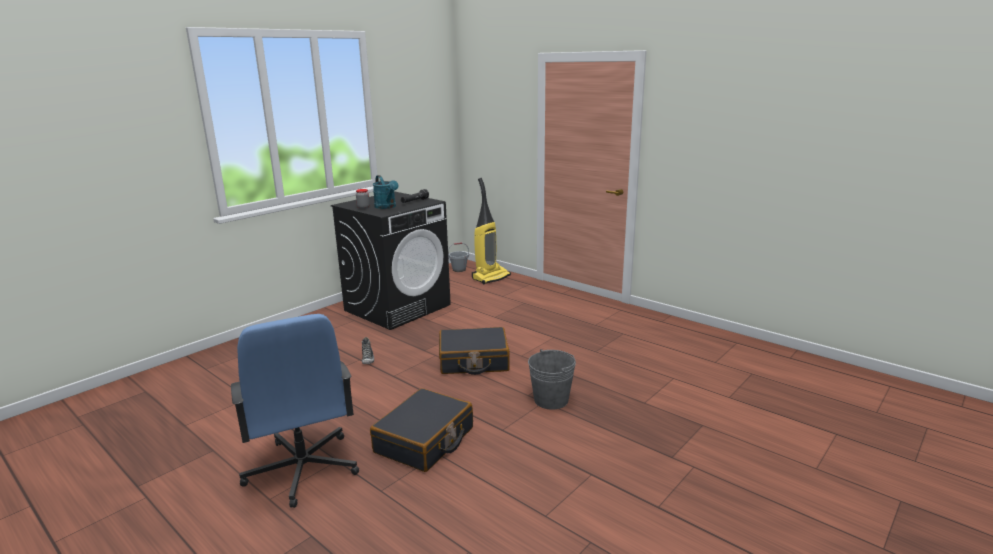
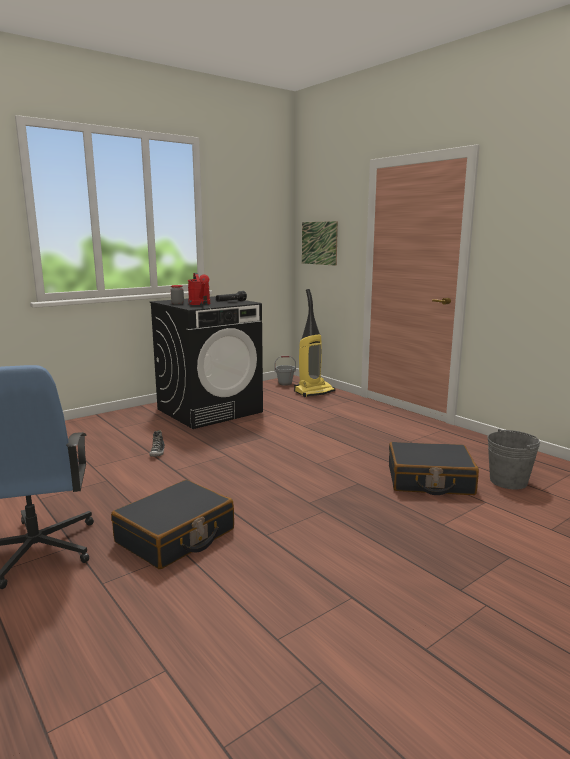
camera: 10 degrees right, 5 degrees down
turquoise watering can [373,175,399,209] -> red watering can [188,273,210,305]
black suitcase [439,327,510,375] -> black suitcase moved to [389,442,479,495]
grey bucket [528,349,576,410] -> grey bucket moved to [487,429,540,489]
none -> picture [302,221,338,266]

